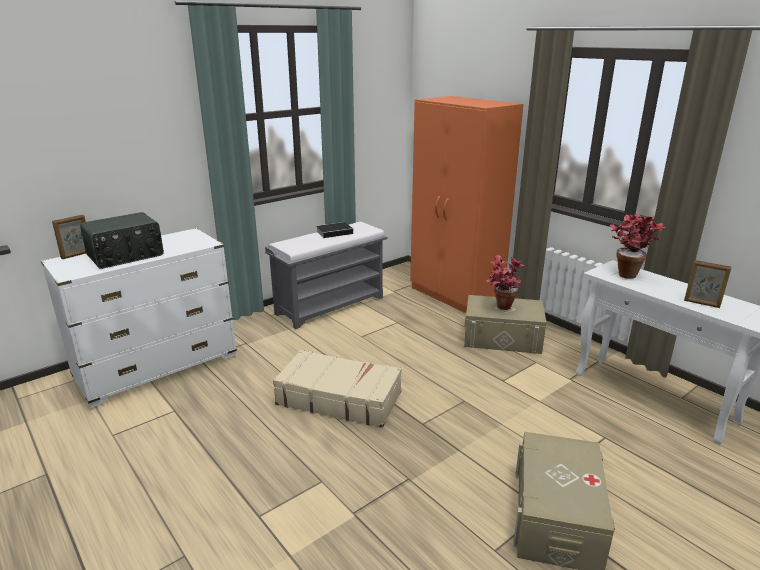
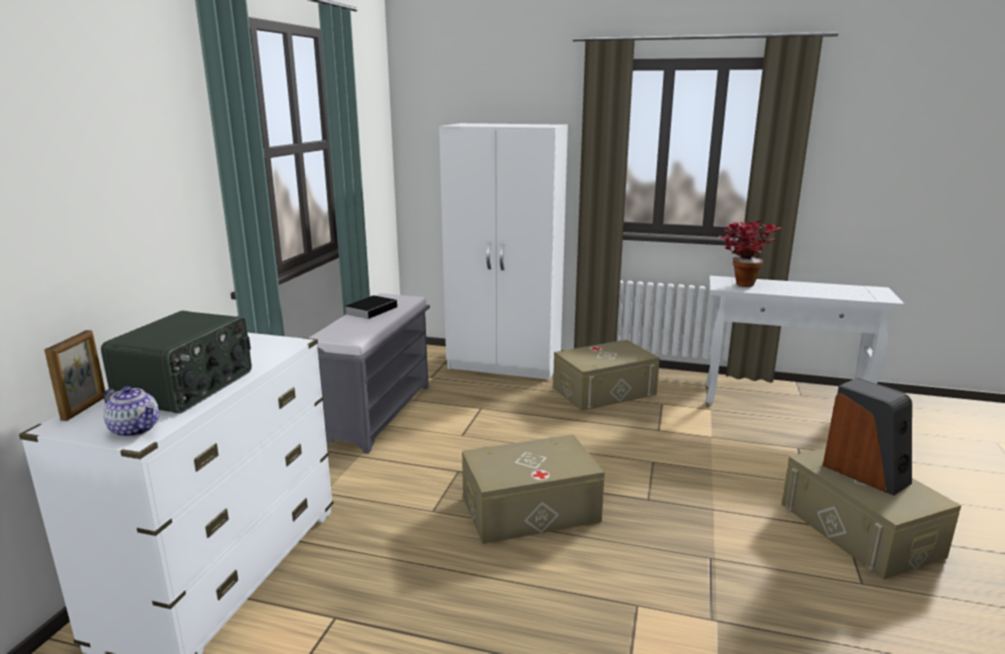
camera: 35 degrees left, 5 degrees down
beige suitcase [273,350,402,428] -> beige storage box [462,434,605,544]
orange wardrobe [410,96,523,313] -> white wardrobe [439,123,568,380]
potted plant [486,255,525,310] -> none
picture frame [684,260,731,308] -> none
none -> teapot [103,386,159,437]
none -> speaker [823,378,912,496]

